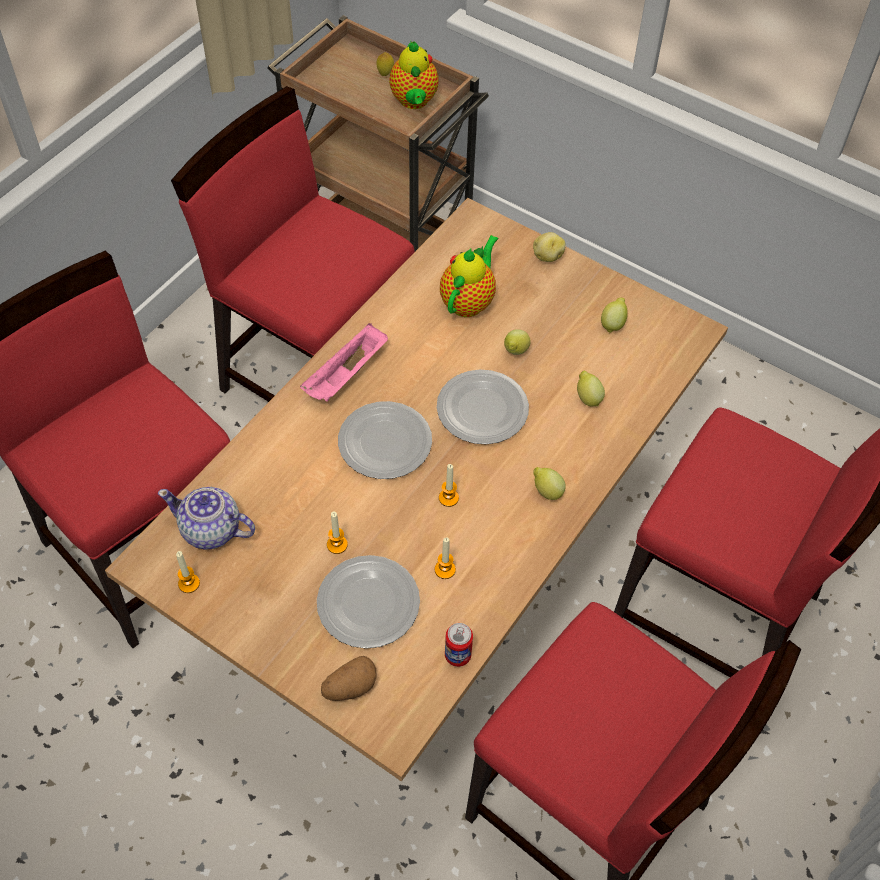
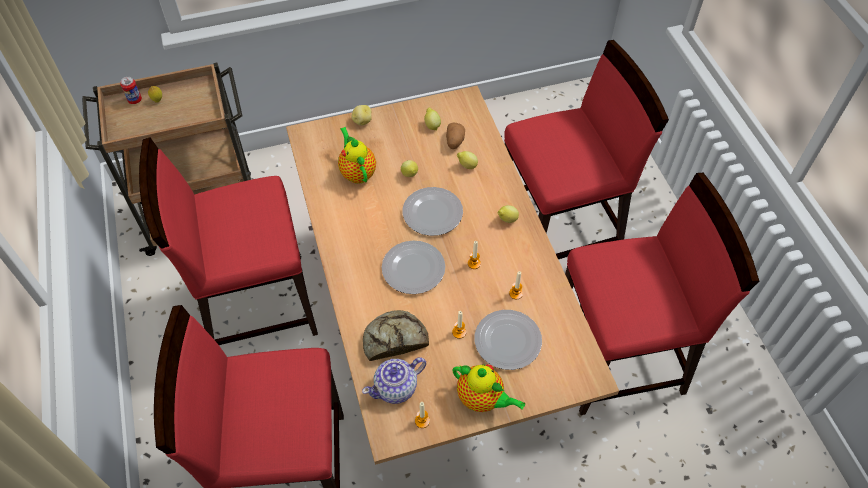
camera: 50 degrees left, 0 degrees up
pink tray [300,323,388,402] -> none
potato [321,656,377,701] -> potato moved to [446,123,465,149]
teapot [389,41,439,109] -> teapot moved to [452,364,525,412]
can [445,623,473,667] -> can moved to [120,77,142,104]
none -> bread [363,310,429,361]

